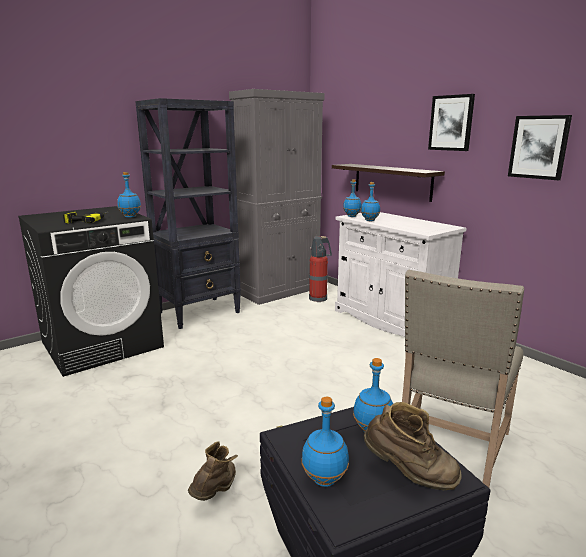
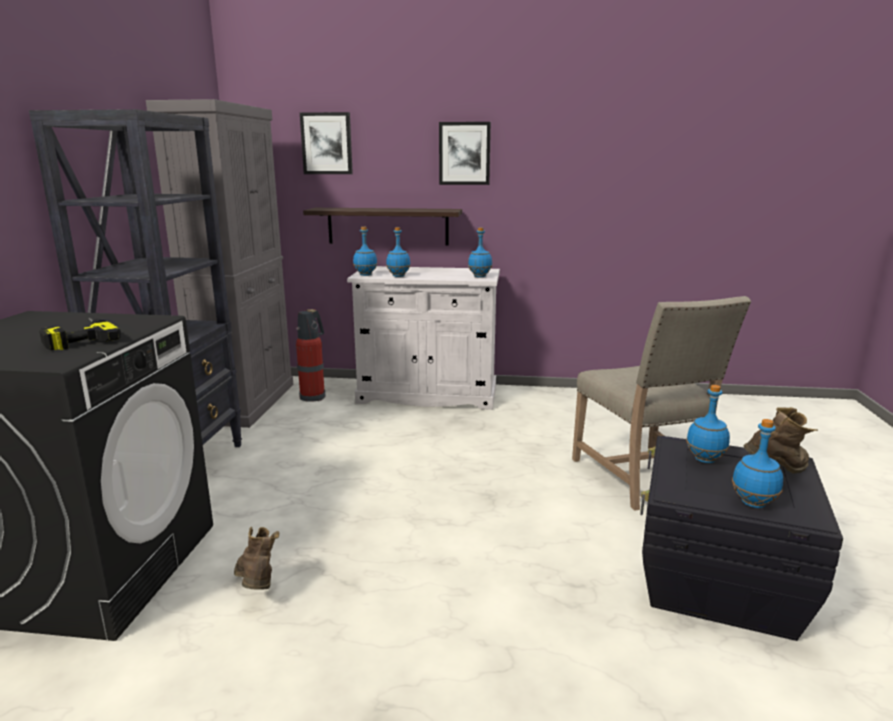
camera: 45 degrees left, 0 degrees up
blue bottle [117,172,141,218] -> blue bottle moved to [468,228,492,277]
brown boot [188,441,238,501] -> brown boot moved to [234,527,280,589]
picture [508,115,572,180] -> picture moved to [300,112,353,174]

